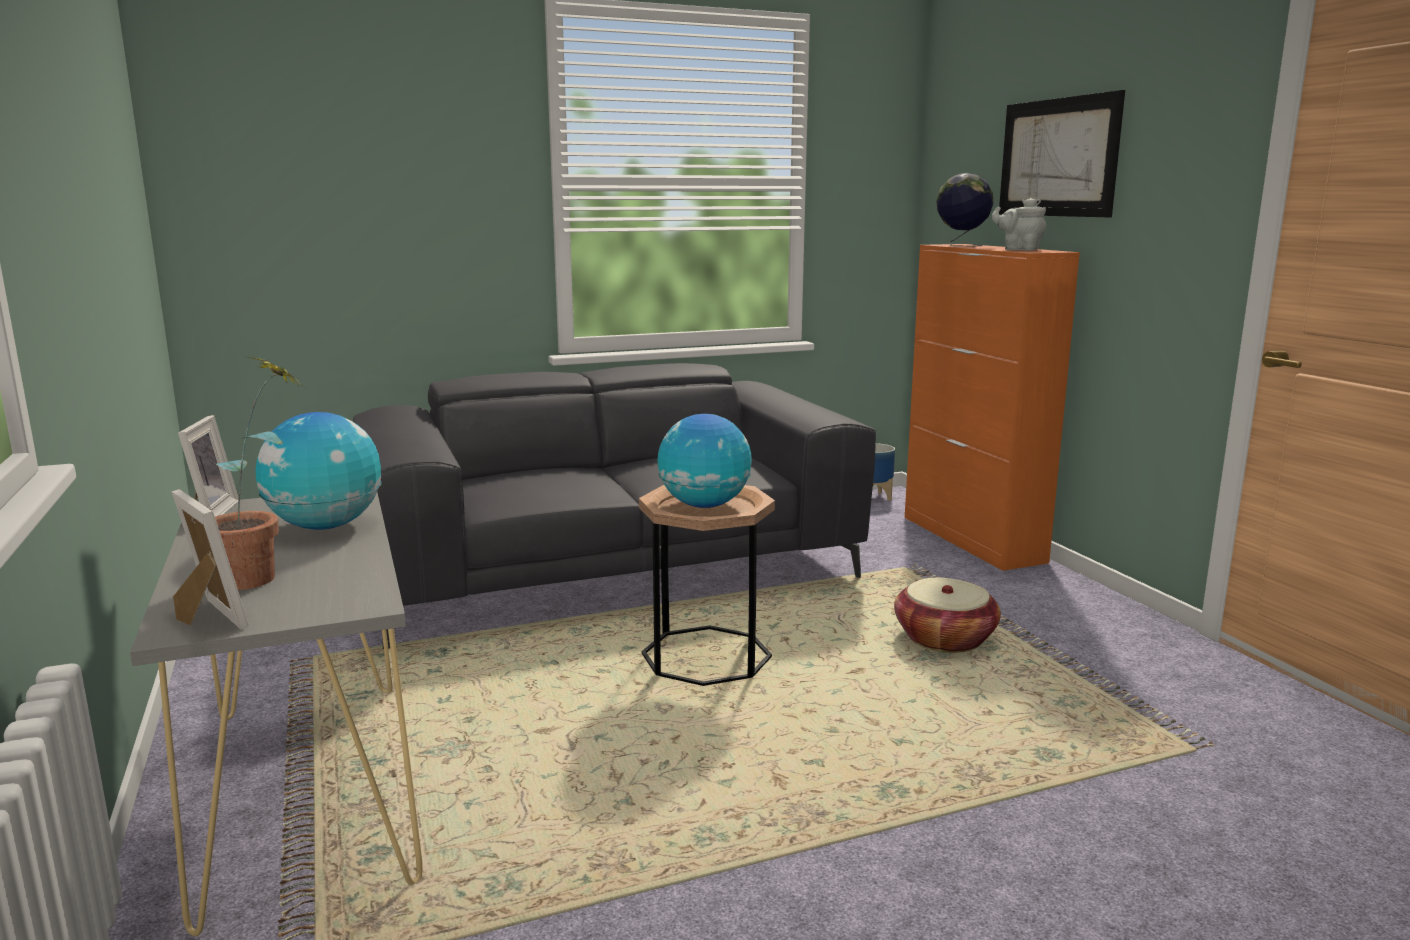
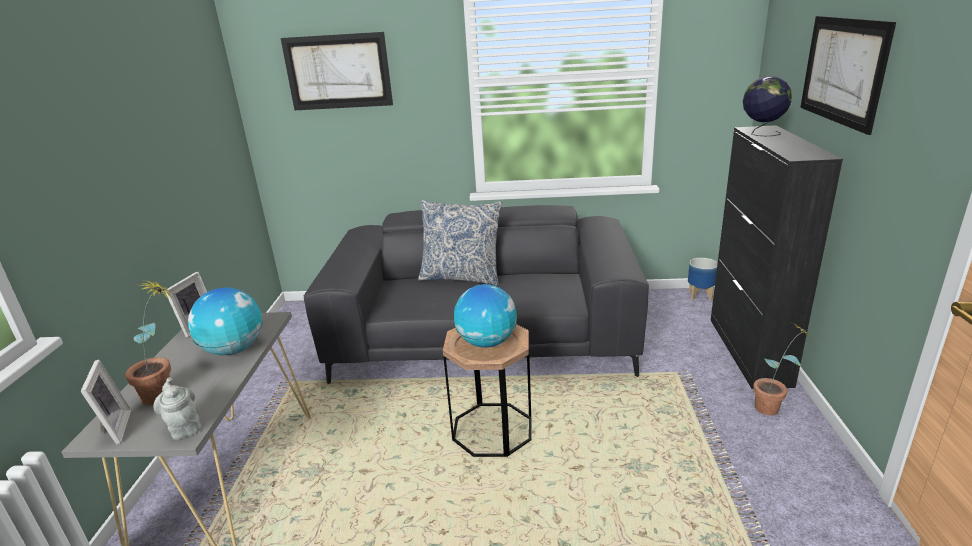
camera: 25 degrees right, 10 degrees up
basket [894,578,1001,653] -> none
orange cabinet [905,244,1080,571] -> black cabinet [711,125,843,389]
grey teapot [992,198,1046,251] -> grey teapot moved to [153,377,201,440]
none -> picture [281,32,393,110]
none -> pillow [418,200,502,286]
none -> potted plant [753,325,812,415]

